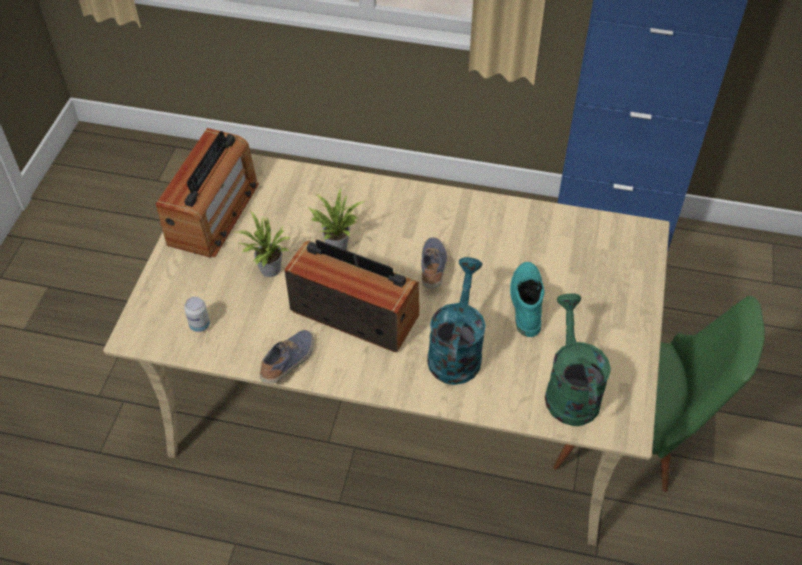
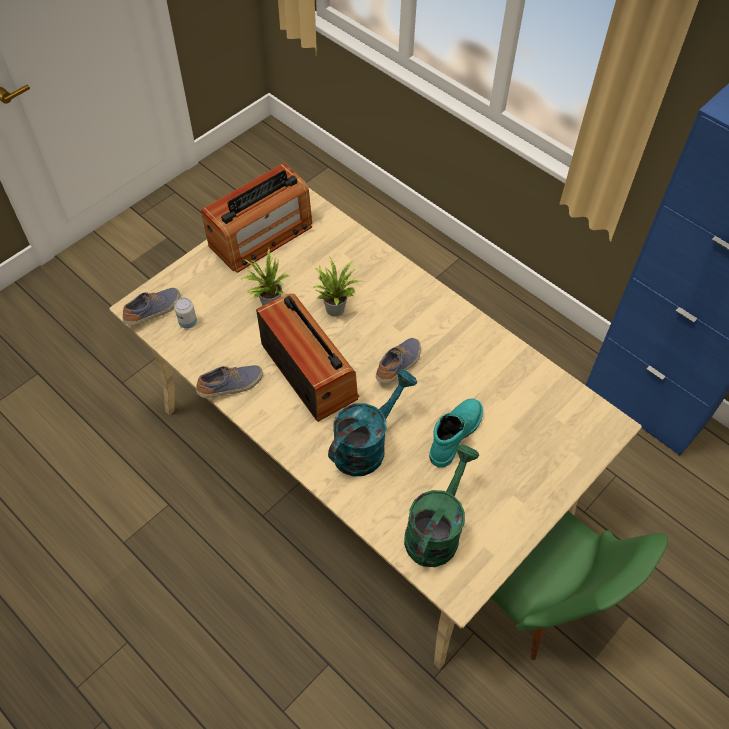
camera: 30 degrees right, 5 degrees up
none -> shoe [123,288,180,326]

